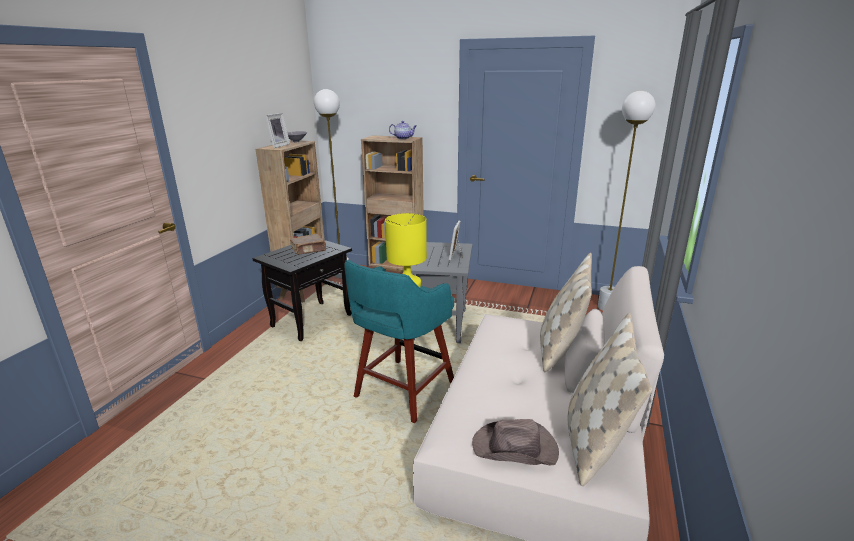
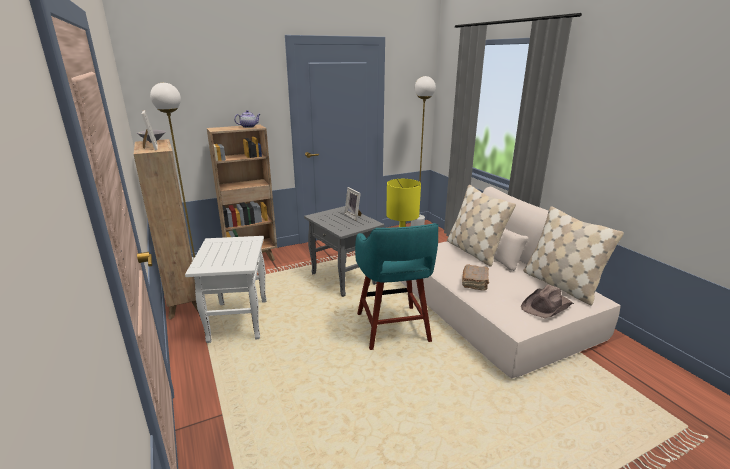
camera: 45 degrees left, 0 degrees up
black side table [252,240,352,341] -> white side table [185,236,267,343]
brown book [290,234,326,255] -> brown book moved to [462,264,489,291]

